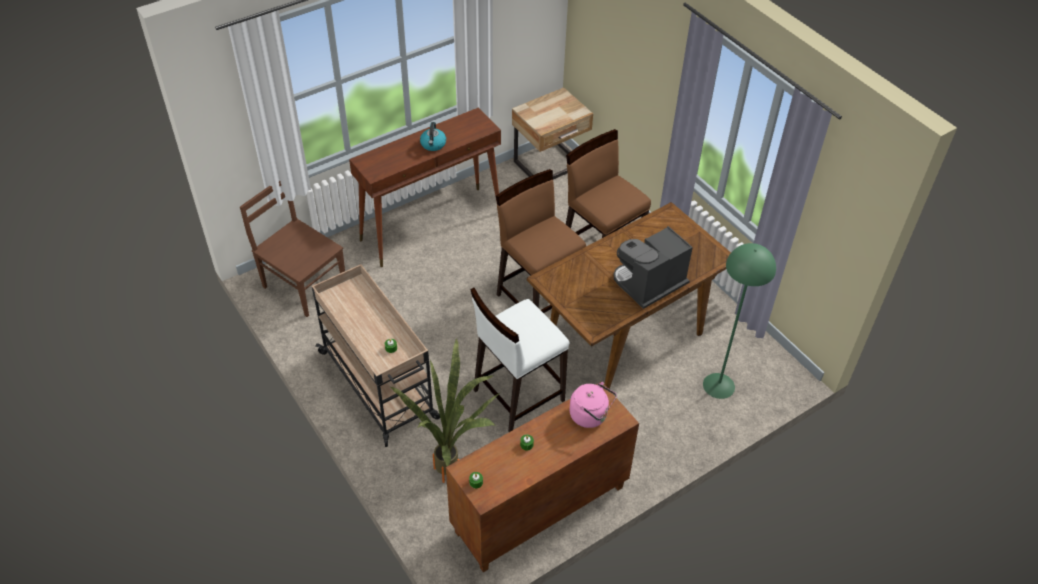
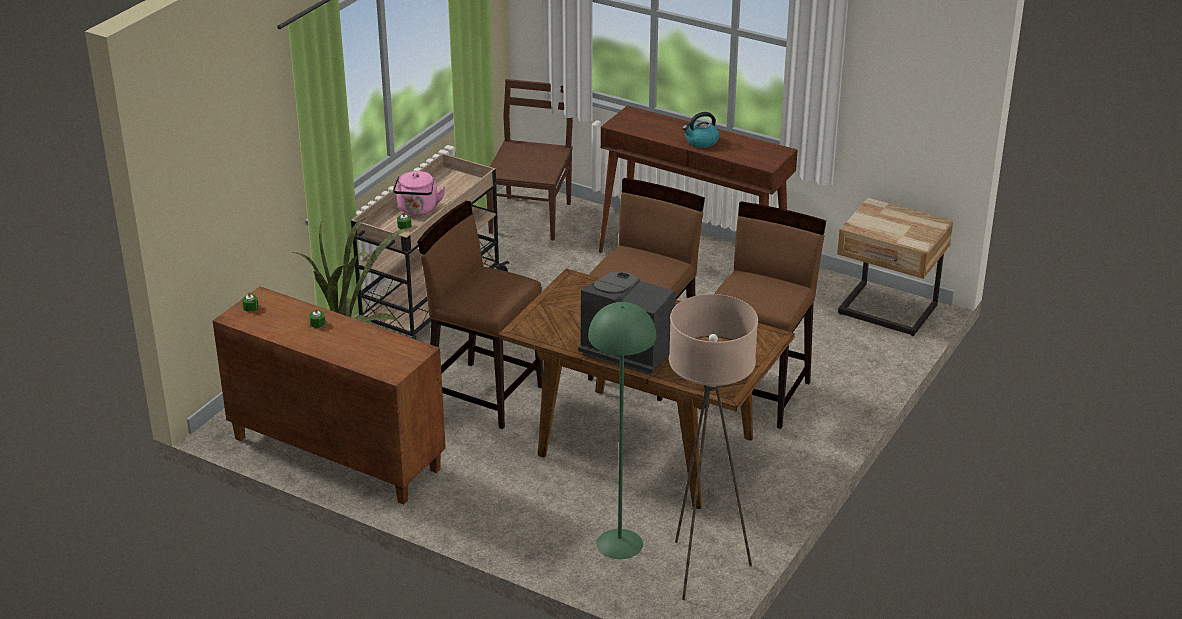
camera: 65 degrees right, 15 degrees down
white stool [471,288,569,432] -> brown stool [417,201,543,429]
pink kettle [569,382,617,428] -> pink kettle moved to [393,171,446,216]
none -> beige floor lamp [669,294,758,600]

